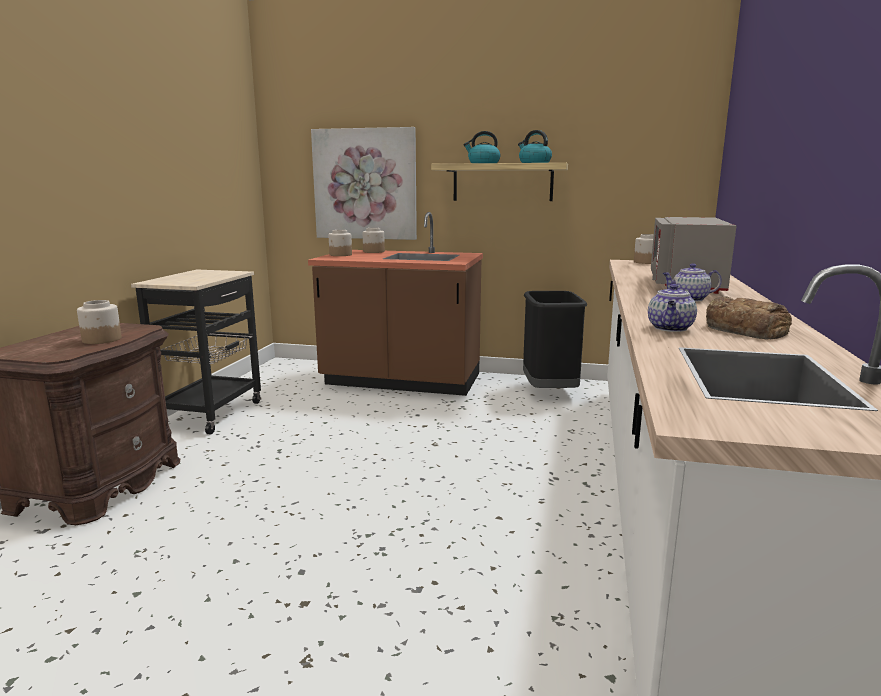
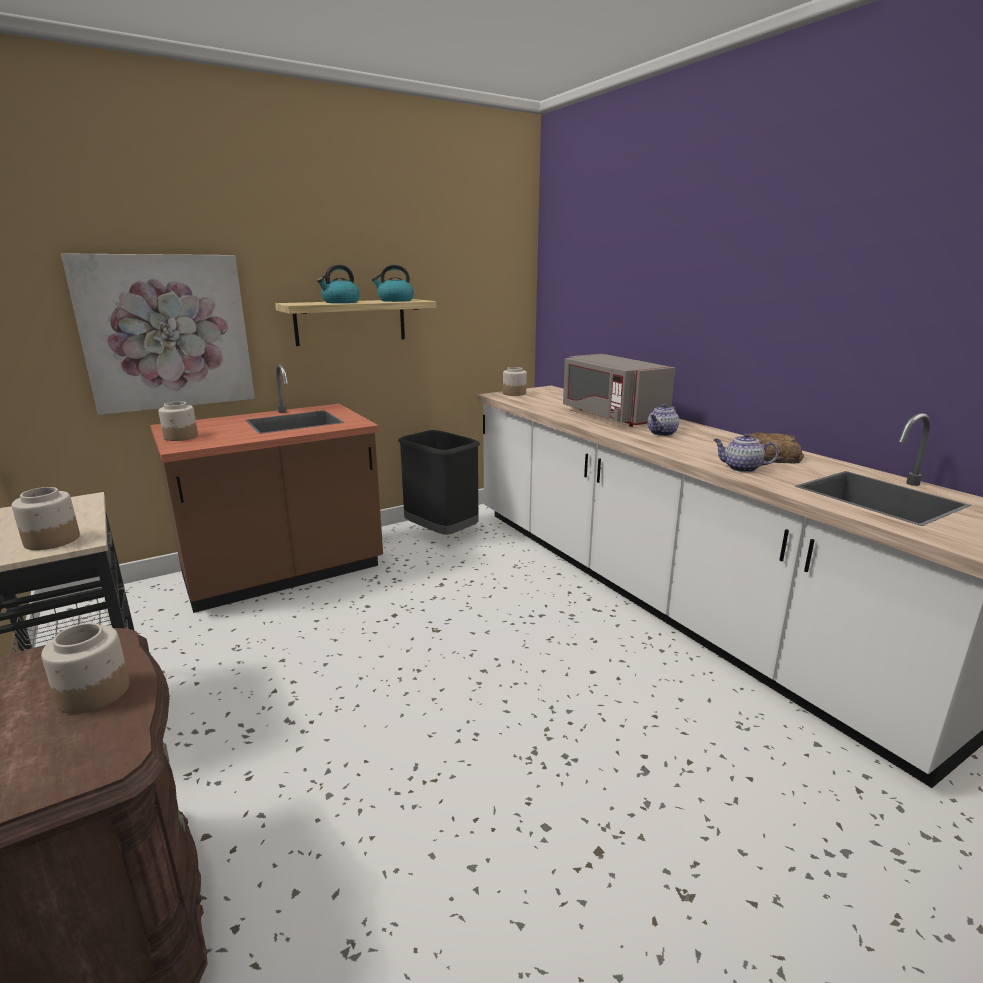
camera: 45 degrees left, 5 degrees up
jar [363,228,385,253] -> jar moved to [11,487,80,550]
teapot [648,284,697,332] -> teapot turned 135 degrees clockwise [714,433,779,472]

